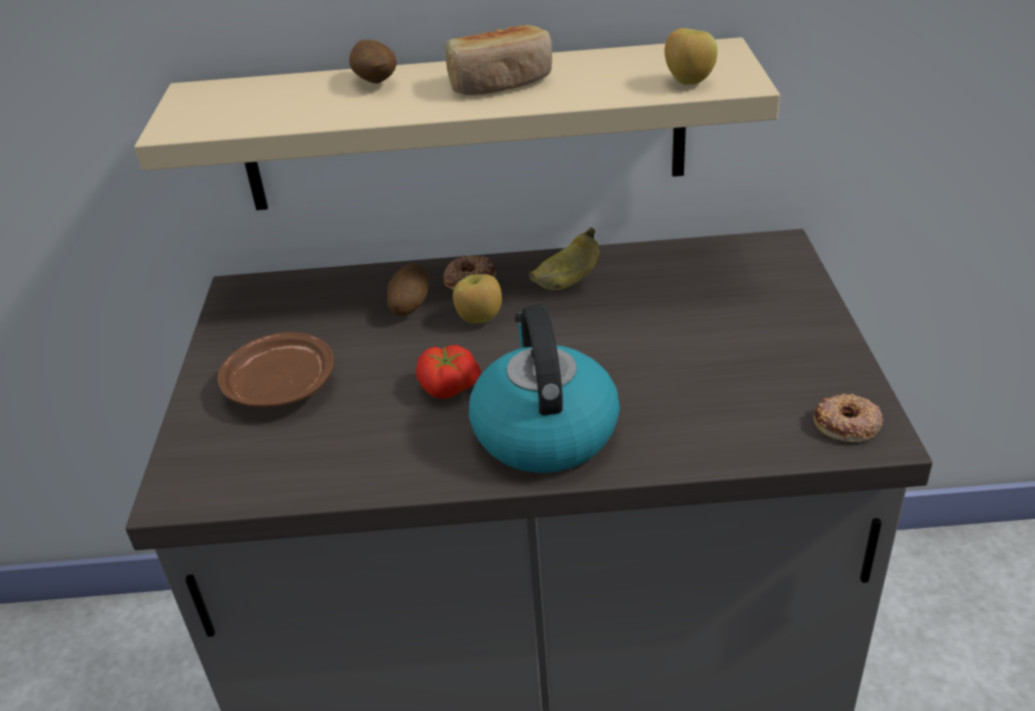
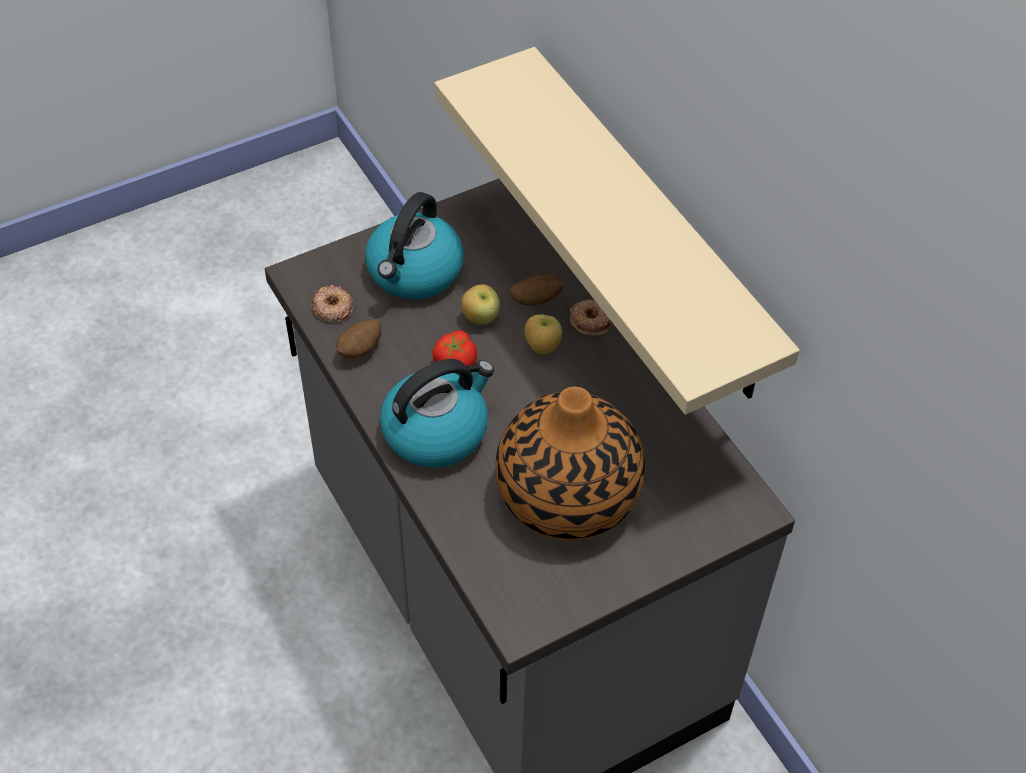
camera: 60 degrees right, 15 degrees up
brown plate [217,332,334,408] -> kettle [365,192,464,300]
potato [349,40,397,84] -> potato moved to [336,319,381,358]
bread [446,25,552,95] -> none
banana [529,227,600,290] -> none
apple [664,28,717,85] -> apple moved to [461,284,500,324]
donut [813,394,883,442] -> donut moved to [311,285,354,323]
none -> vase [495,387,645,540]

